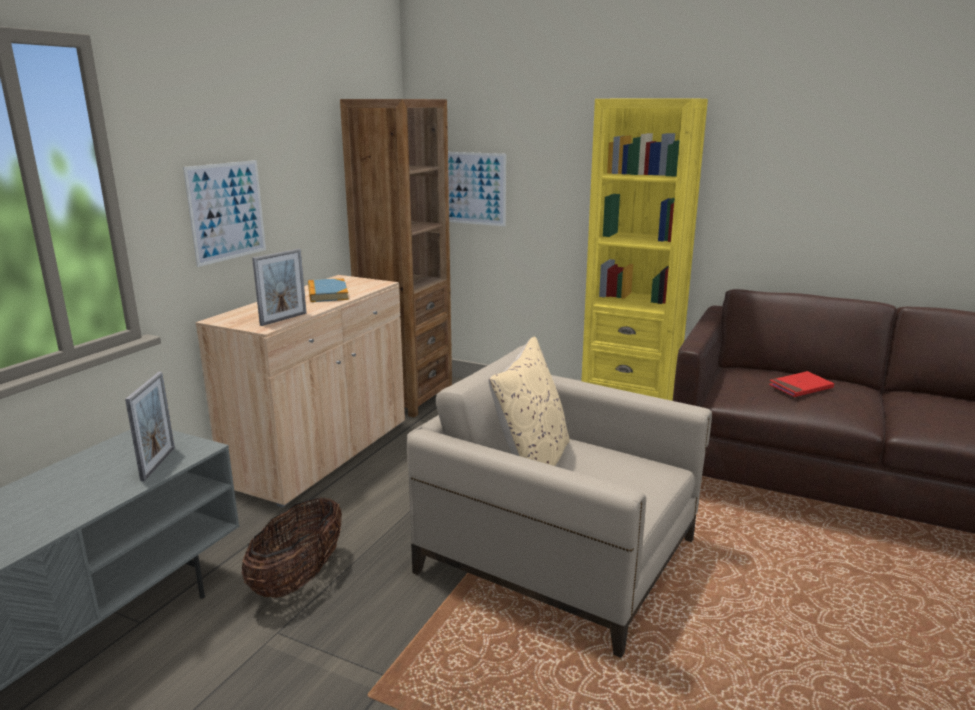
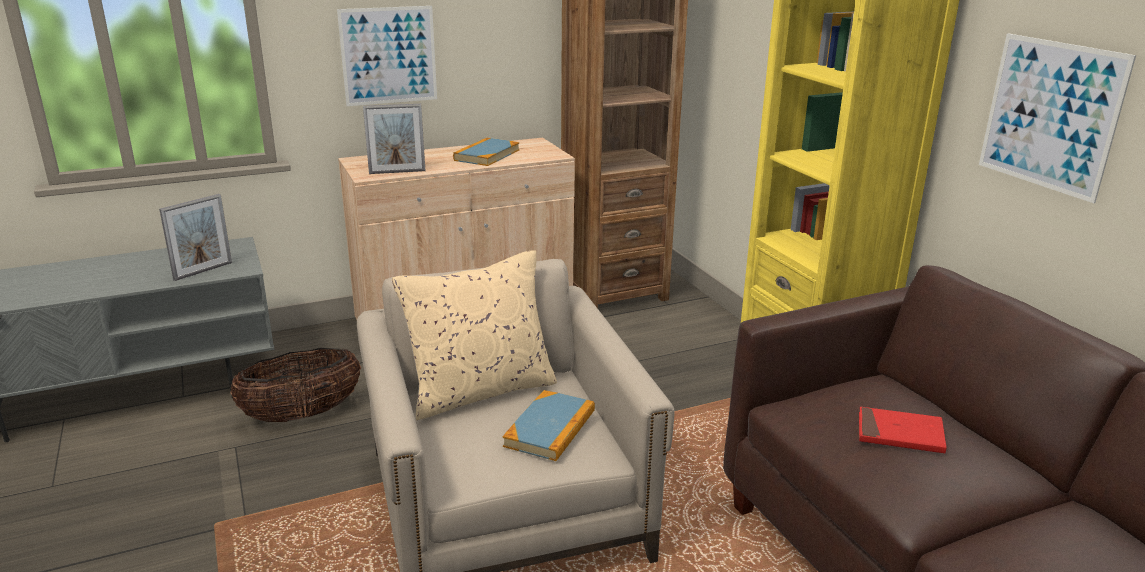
camera: 40 degrees right, 5 degrees up
picture [448,152,506,226] -> picture moved to [979,33,1136,203]
none -> book [503,390,595,461]

